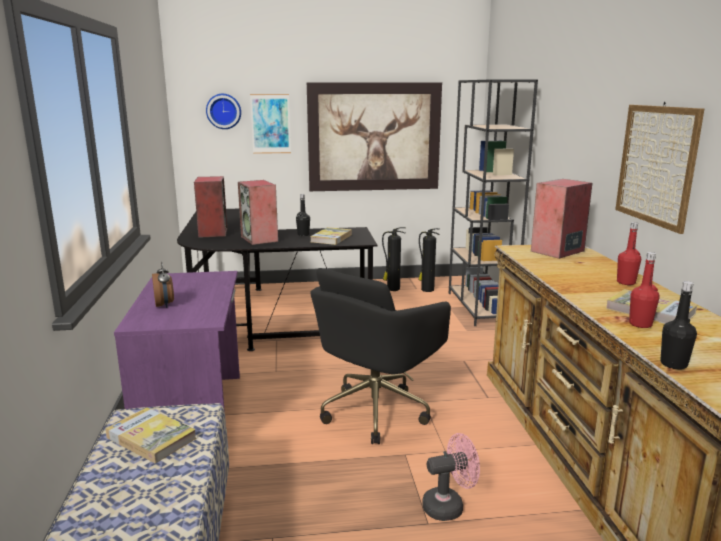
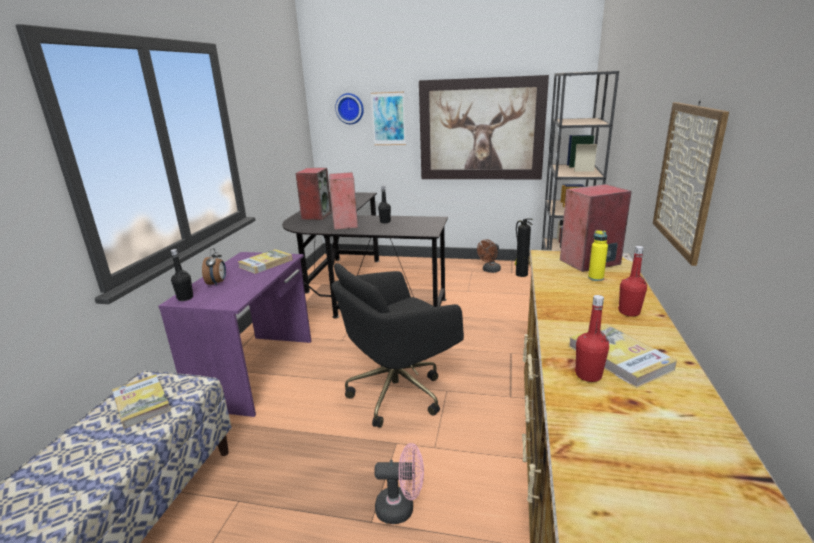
camera: 20 degrees right, 5 degrees up
book [310,227,352,245] -> book moved to [238,249,293,274]
fire extinguisher [382,227,406,291] -> brown fan [477,239,501,273]
black bottle [660,281,697,370] -> black bottle moved to [171,249,193,301]
none -> yellow bottle [588,230,608,281]

